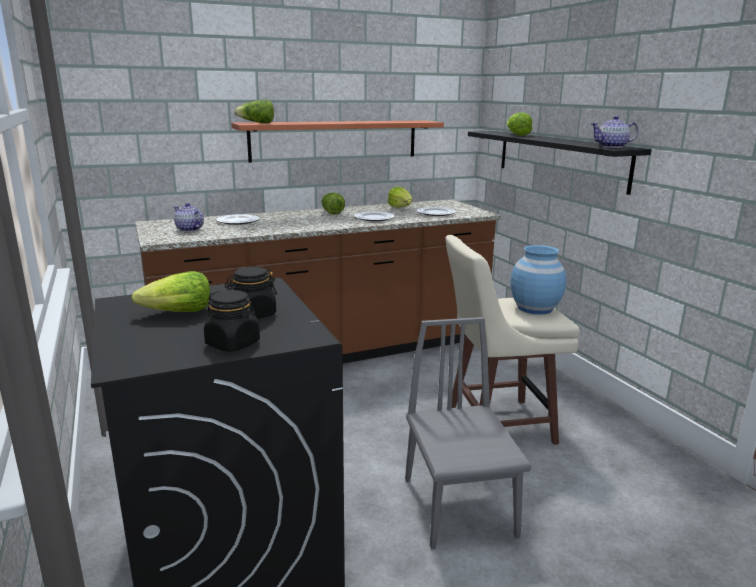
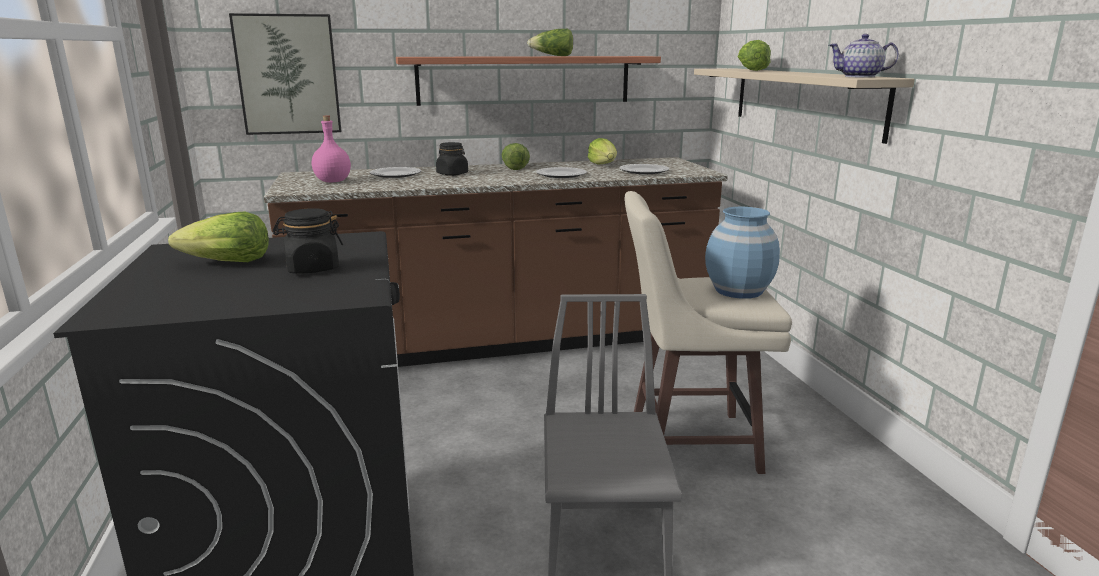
camera: 10 degrees right, 0 degrees up
teapot [174,203,204,232] -> pink bottle [312,116,351,183]
black jar [204,290,260,352] -> black jar moved to [436,142,468,176]
lettuce [234,100,274,123] -> lettuce moved to [527,29,573,56]
black shelf [468,131,652,195] -> beige shelf [694,68,915,144]
none -> picture [229,13,341,135]

